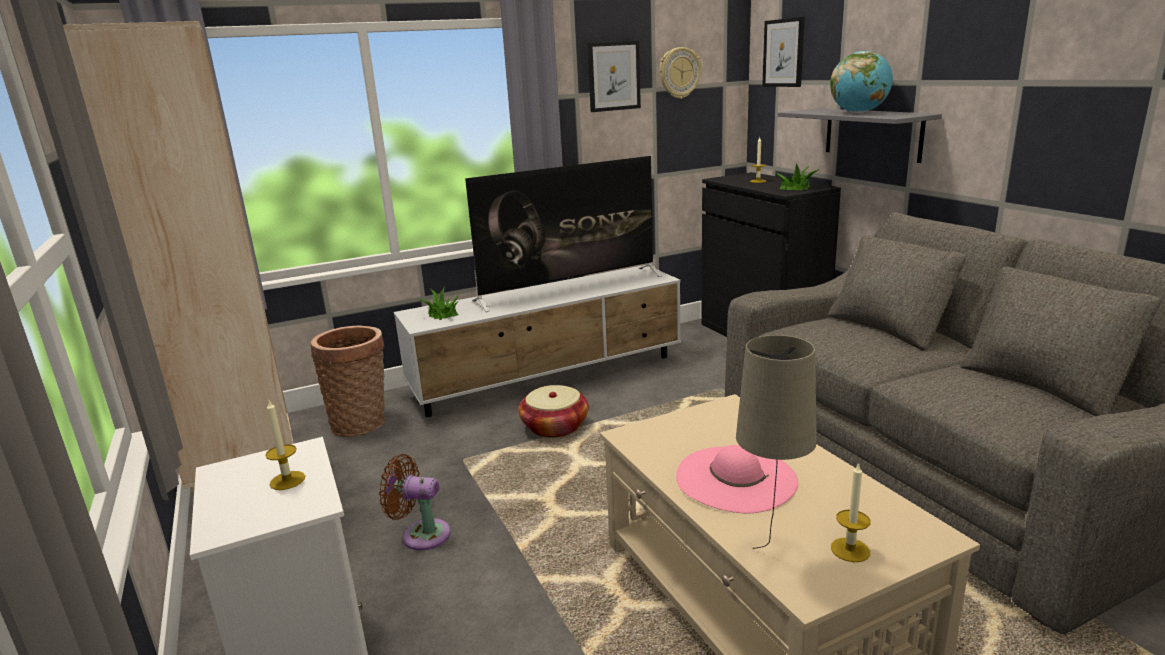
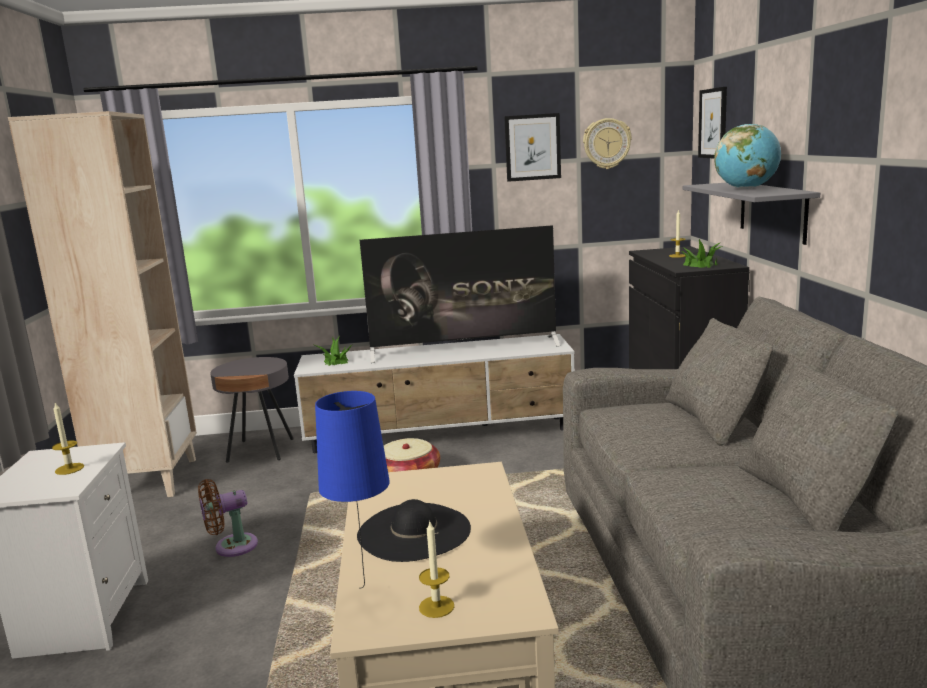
camera: 20 degrees right, 5 degrees down
basket [311,326,385,437] -> grey side table [210,357,294,463]
brown fan [379,454,451,551] -> brown fan turned 60 degrees counterclockwise [198,479,258,557]
pink hat [676,445,798,513] -> black hat [357,499,471,562]
beige table lamp [736,335,817,549] -> blue table lamp [315,391,390,589]

